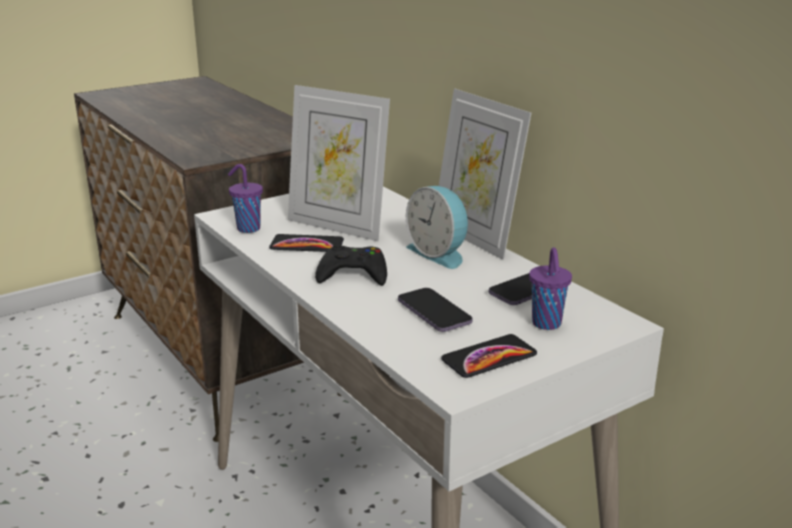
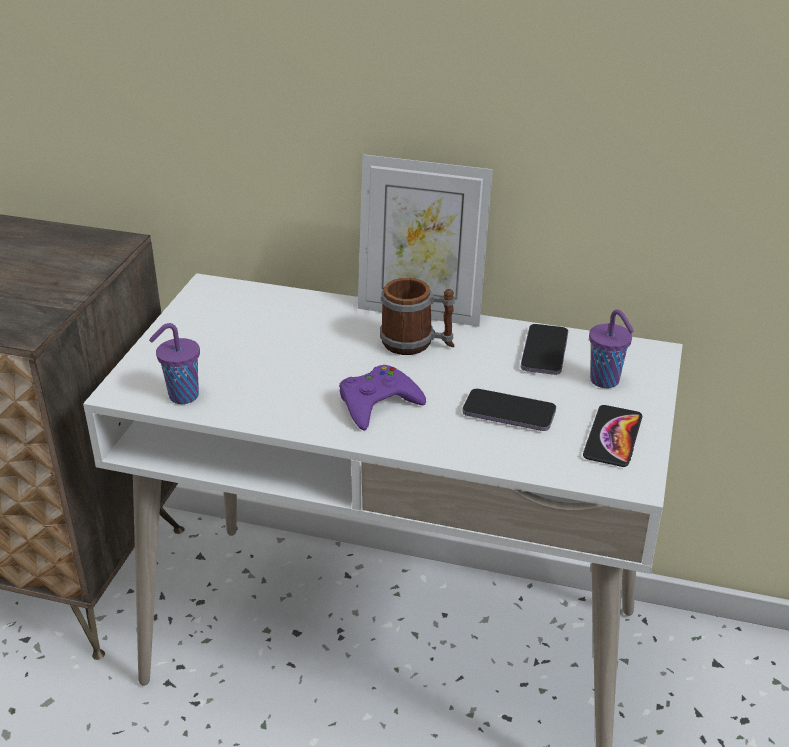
camera: 40 degrees left, 10 degrees up
phone [269,234,344,252] -> none
picture frame [288,85,390,241] -> none
black game controller [315,243,387,286] -> purple game controller [339,365,426,430]
alarm clock [406,186,468,269] -> mug [380,278,455,355]

